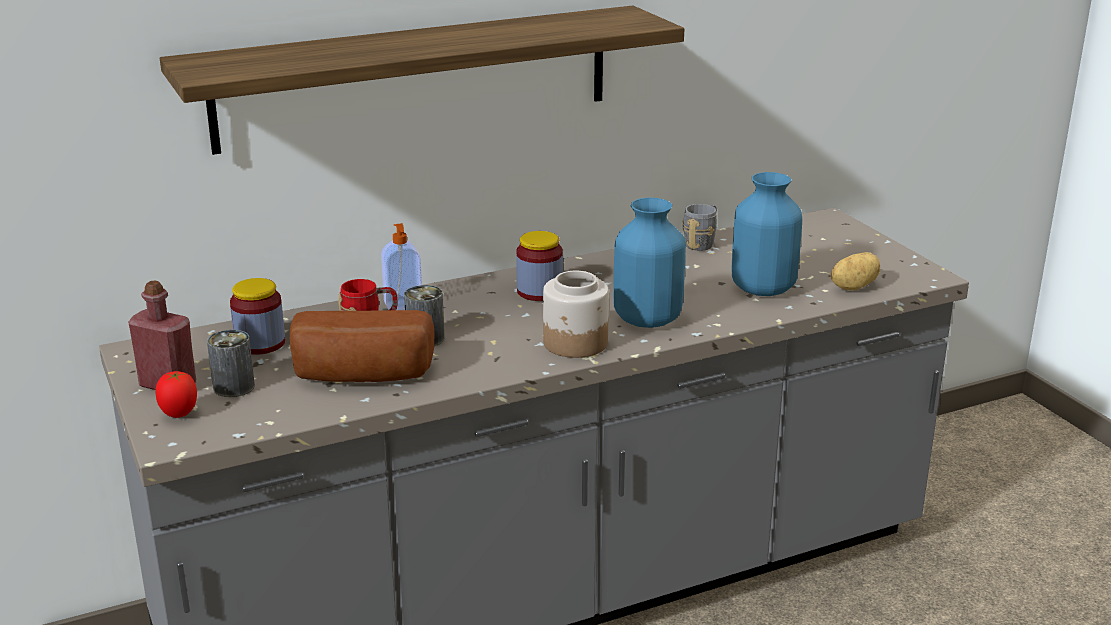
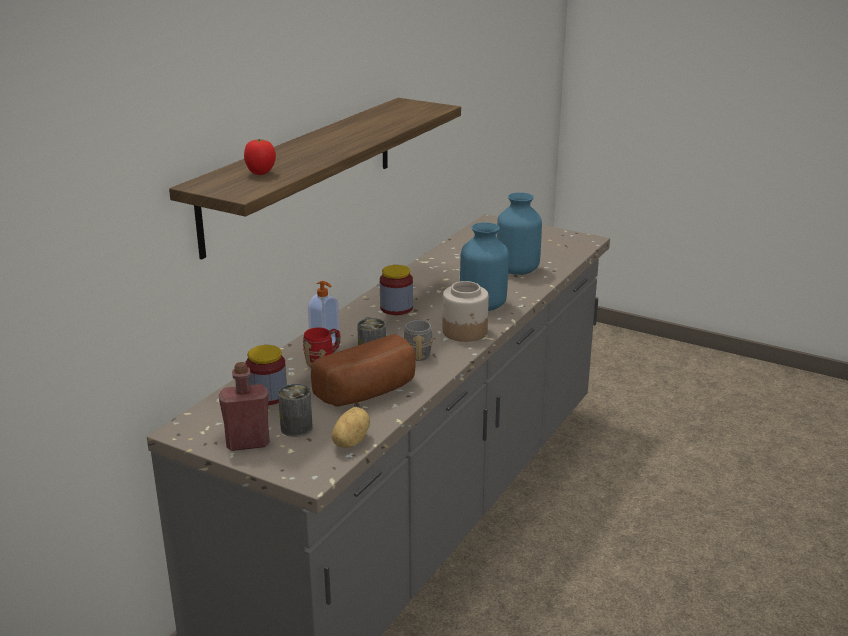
camera: 35 degrees left, 0 degrees up
tomato [155,371,197,418] -> tomato moved to [244,139,276,175]
grey mug [682,204,717,251] -> grey mug moved to [404,319,433,361]
potato [831,252,880,290] -> potato moved to [332,407,370,448]

